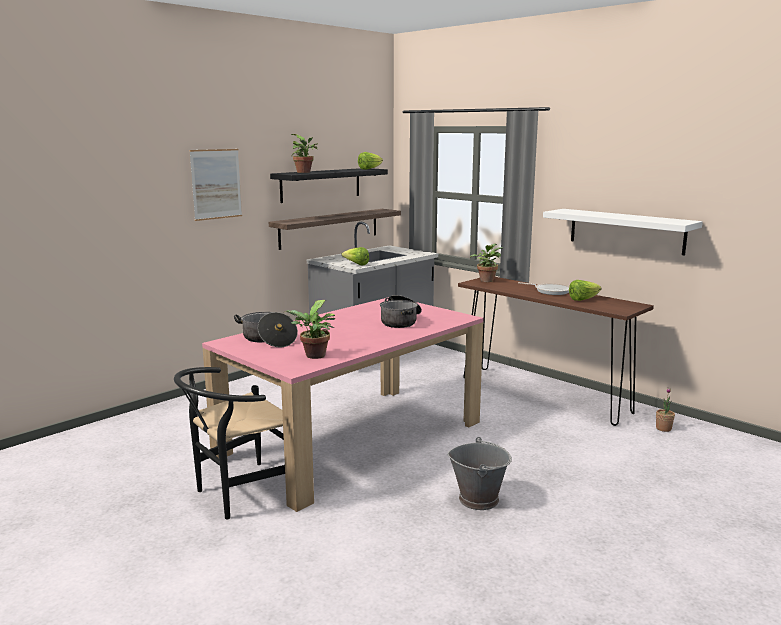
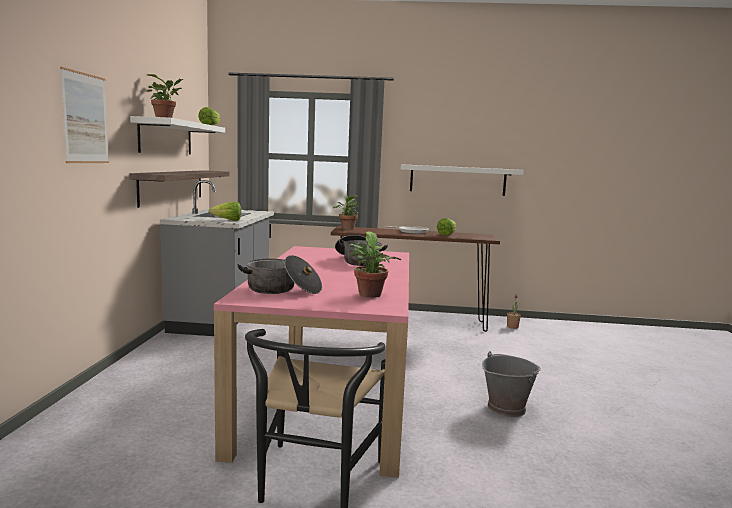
camera: 40 degrees left, 5 degrees down
black shelf [270,168,388,203] -> white shelf [130,116,225,155]

